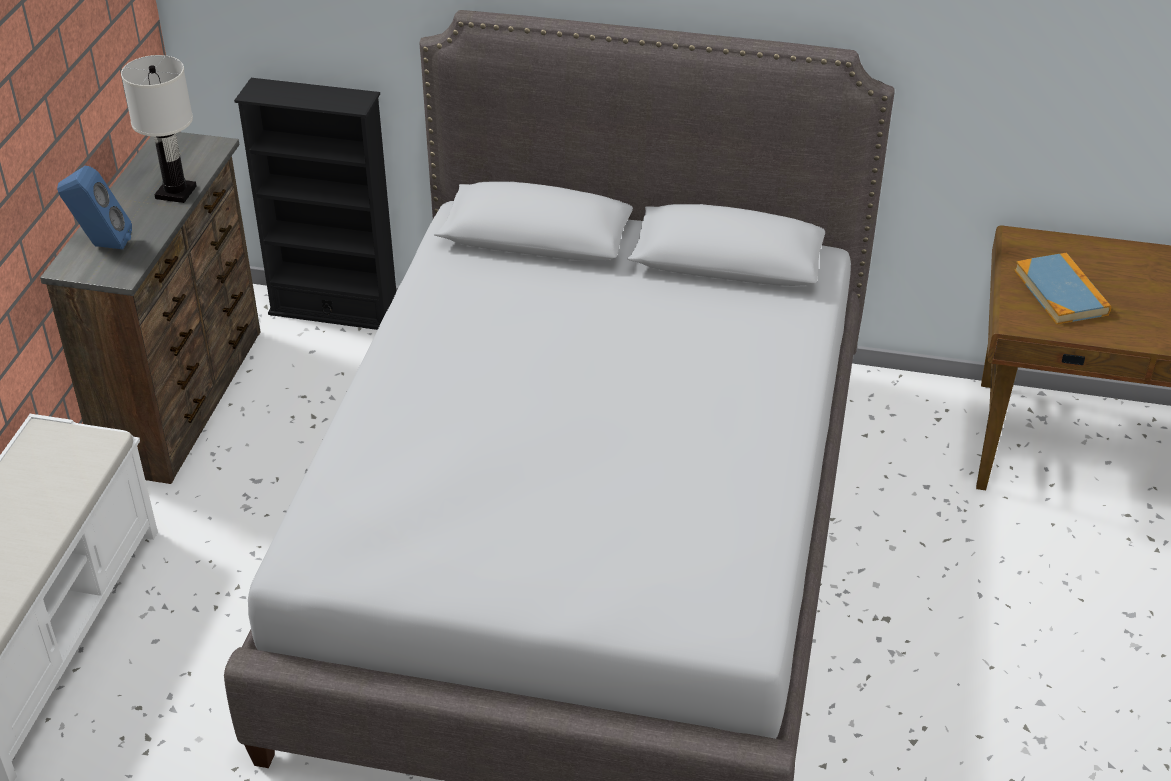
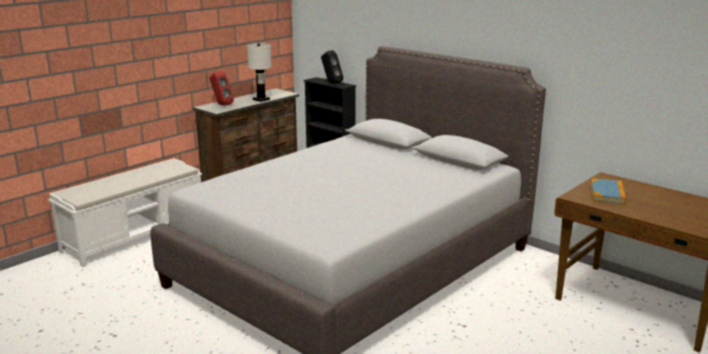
camera: 30 degrees right, 20 degrees down
blue speaker [57,166,132,249] -> red speaker [210,71,234,106]
none -> black speaker [321,50,343,84]

